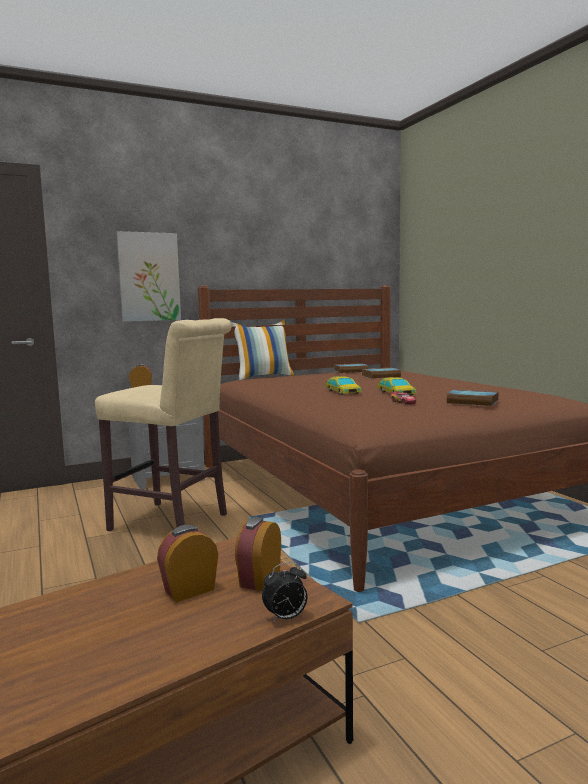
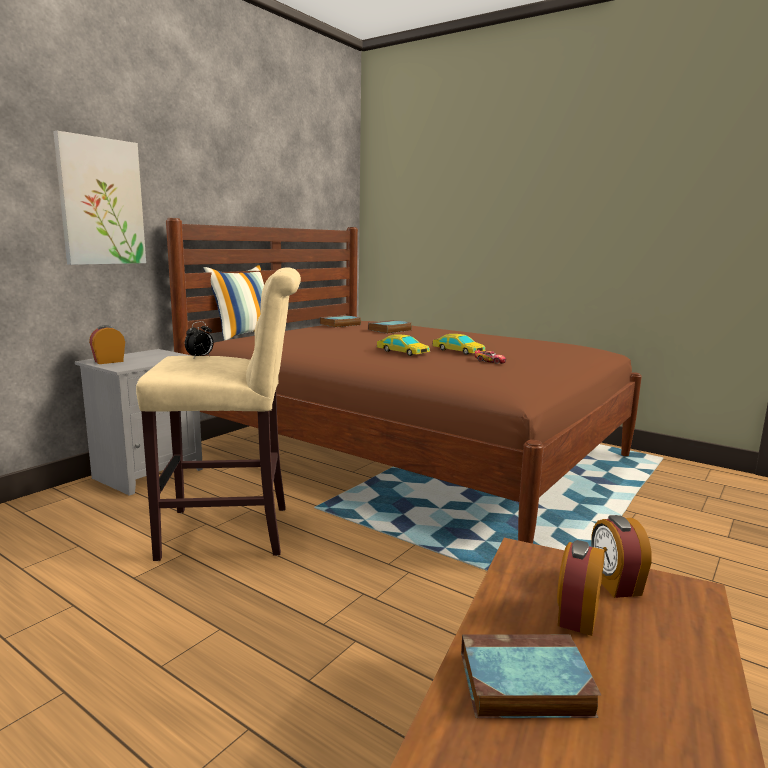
camera: 30 degrees left, 5 degrees up
alarm clock [262,562,307,623] -> alarm clock moved to [185,321,213,358]
book [446,389,498,406] -> book moved to [461,634,601,718]

